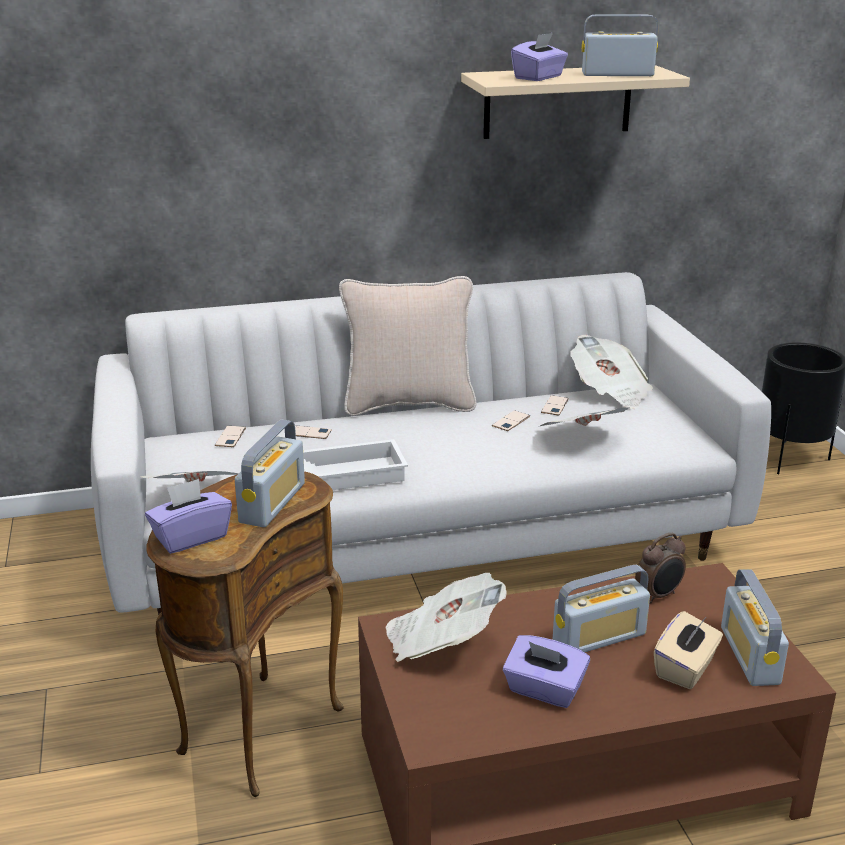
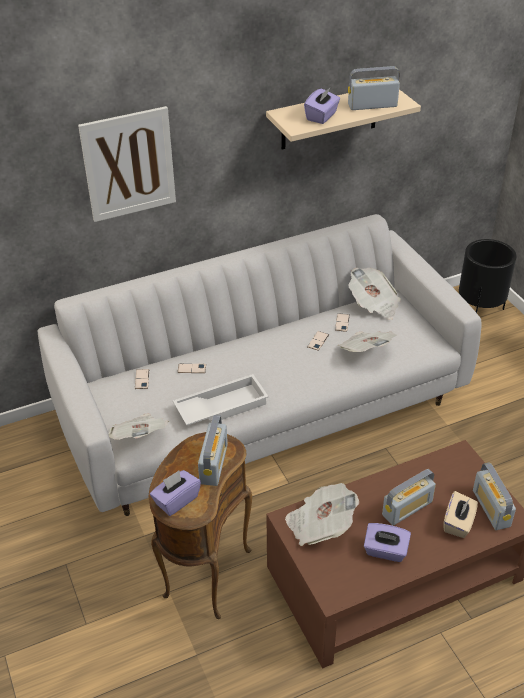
camera: 10 degrees left, 15 degrees up
beige pillow [339,276,476,416] -> none
alarm clock [635,533,686,603] -> none
none -> picture [78,106,176,222]

